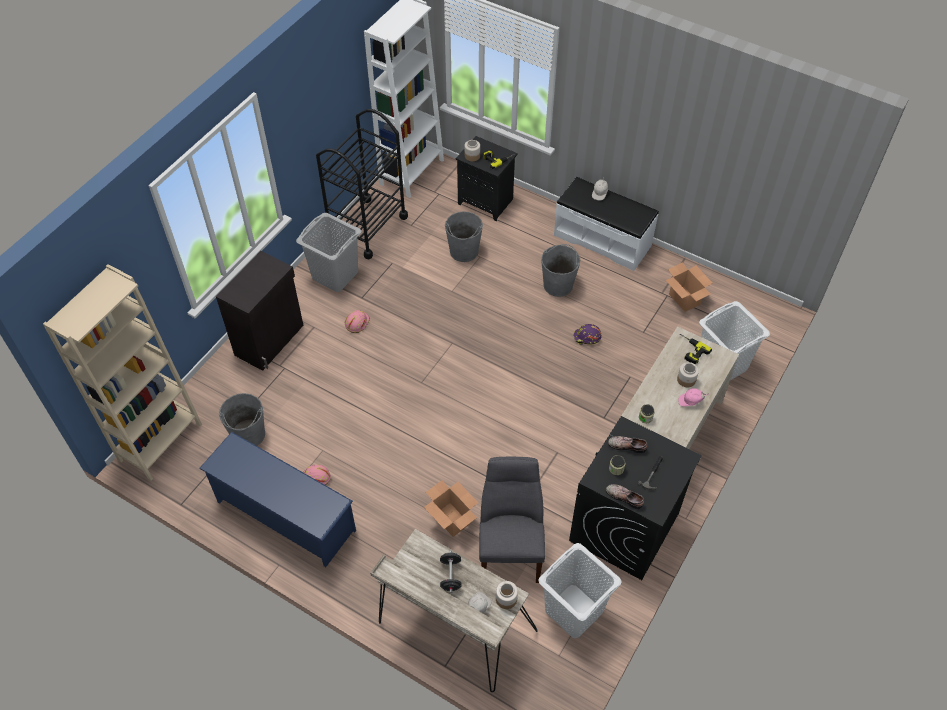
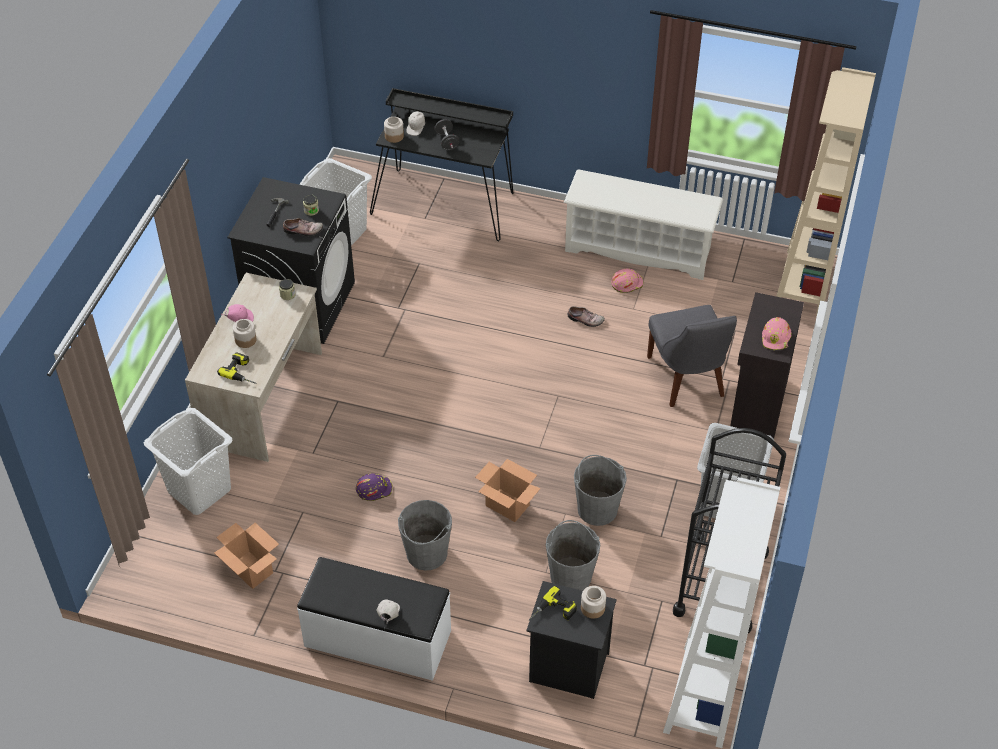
camera: 165 degrees right, 5 degrees down
blue shoe rack [199,432,356,567] -> white shoe rack [564,170,723,280]
grey bucket [219,393,265,446] -> grey bucket moved to [574,455,627,526]
pink hard hat [345,310,370,333] -> pink hard hat moved to [762,317,792,350]
beige desk [370,529,538,692] -> black desk [370,88,513,241]
cardboard box [424,480,478,537] -> cardboard box moved to [475,459,541,522]
grey chair [479,457,545,583] -> grey chair moved to [647,305,737,407]
shoe [606,484,644,510] -> shoe moved to [568,306,605,327]

